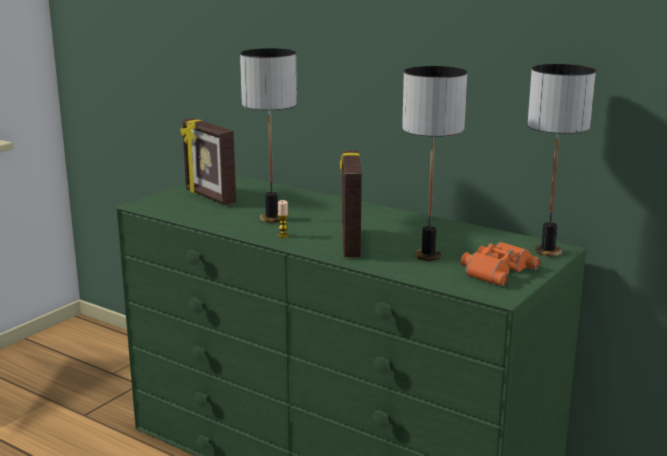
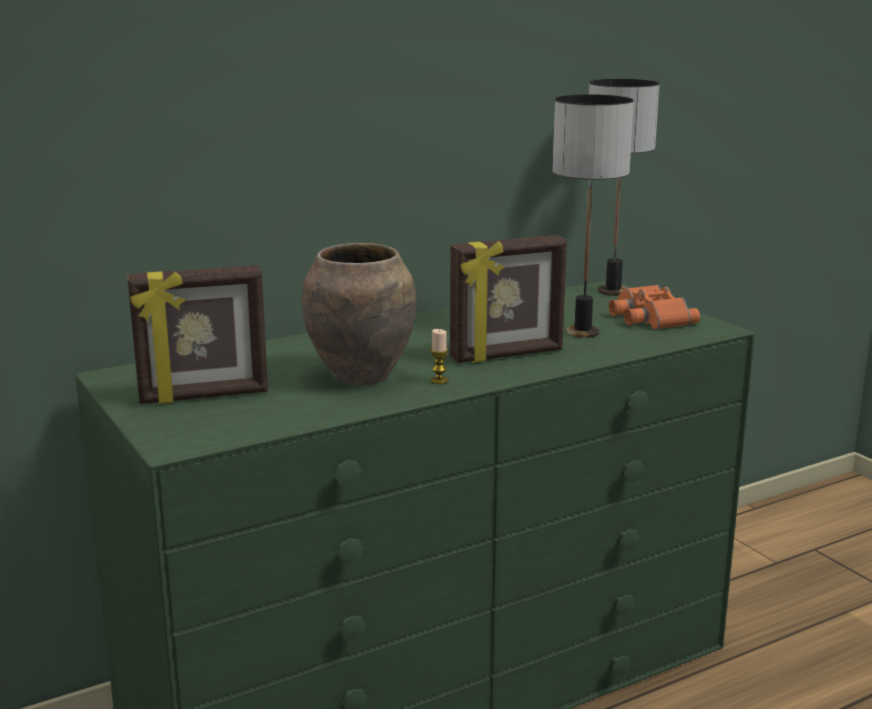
camera: 65 degrees left, 0 degrees up
table lamp [240,48,297,223] -> brown vase [302,243,416,385]
picture frame [340,151,362,258] -> picture frame turned 45 degrees counterclockwise [450,235,567,363]

